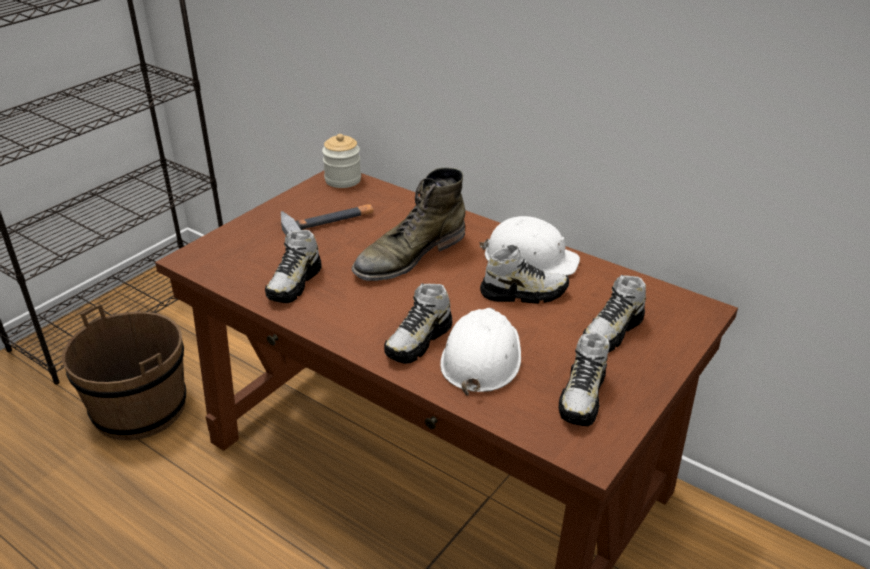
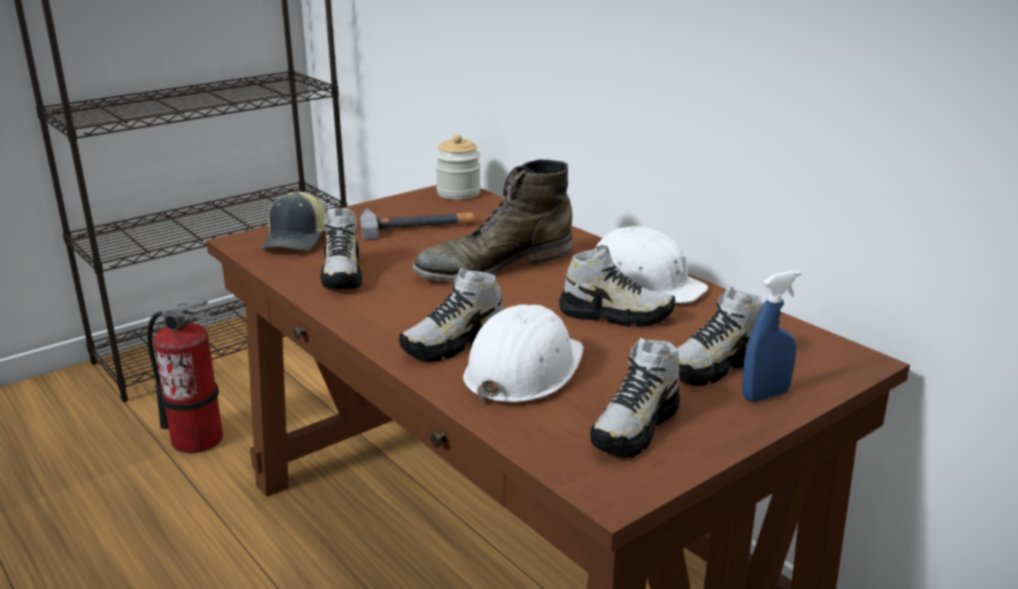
camera: 15 degrees right, 10 degrees down
brown bucket [62,304,186,440] -> fire extinguisher [147,300,223,453]
shoe [265,230,322,303] -> shoe turned 45 degrees counterclockwise [321,208,362,289]
none -> cap [261,191,326,251]
none -> blue spray bottle [742,270,801,401]

